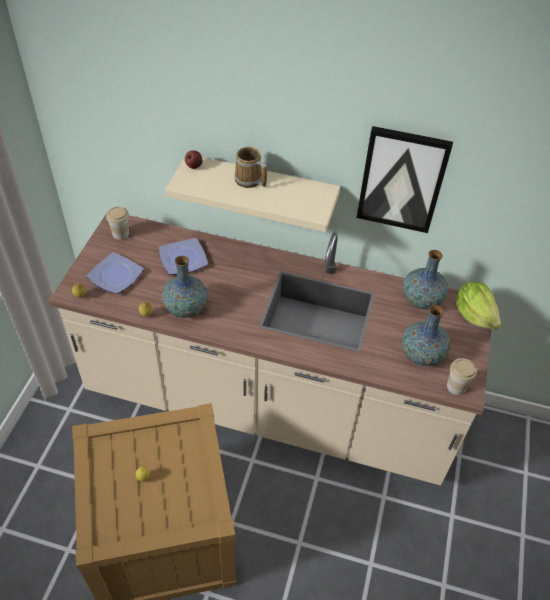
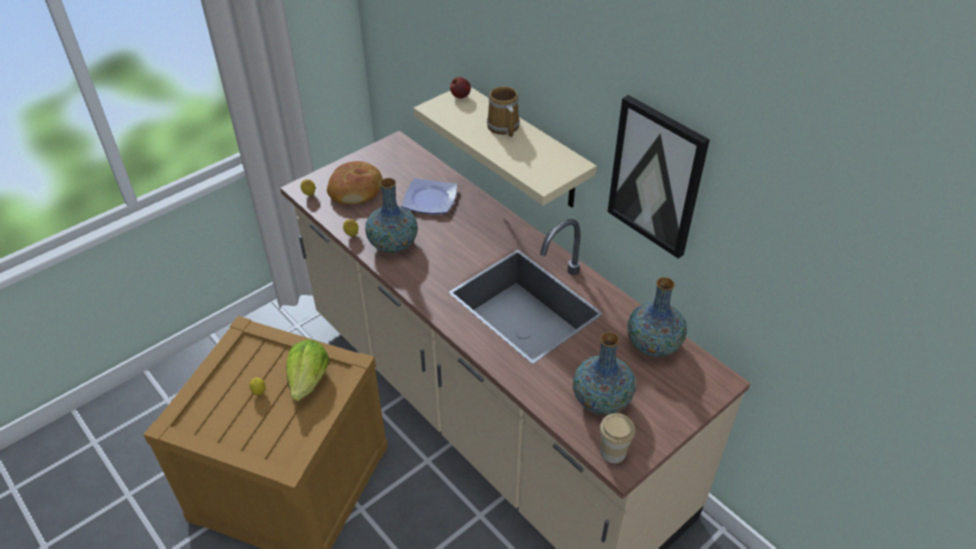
camera: 35 degrees right, 5 degrees down
plate [86,252,144,294] -> bread [327,161,382,205]
cup [106,207,129,240] -> none
lettuce [456,282,502,330] -> lettuce moved to [286,339,329,401]

